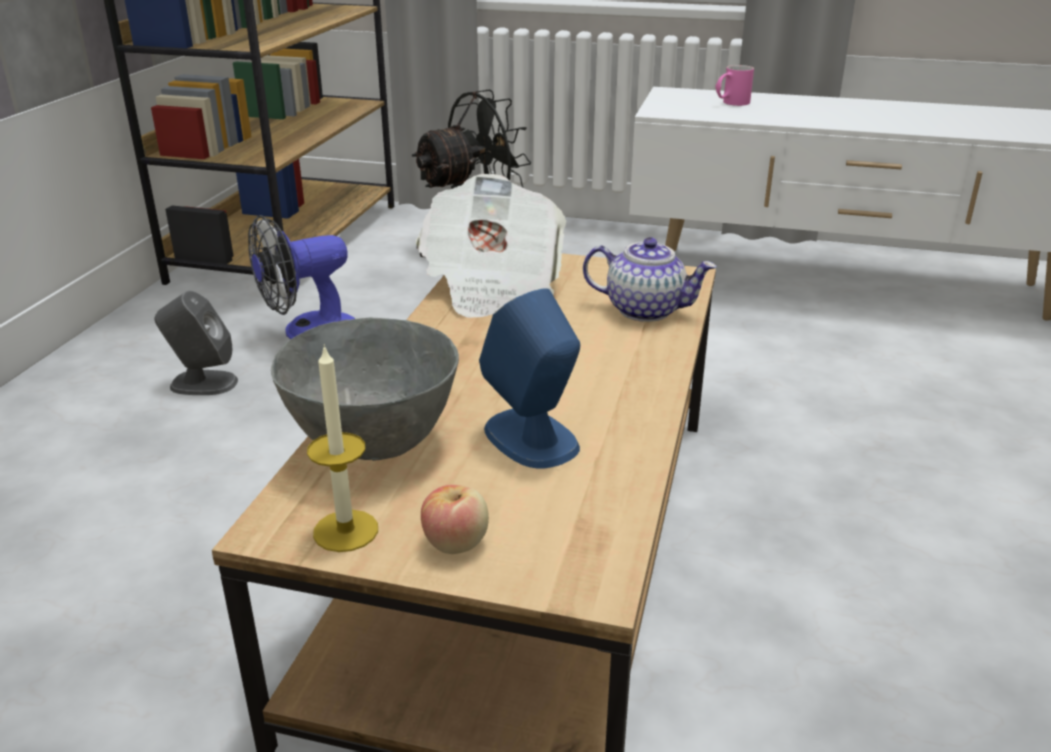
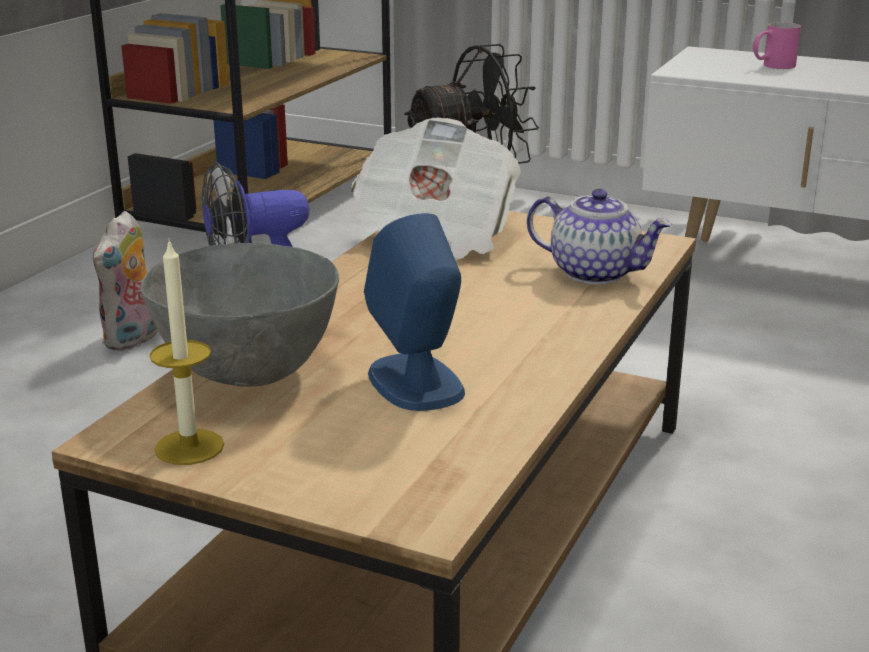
camera: 10 degrees right, 5 degrees down
grey speaker [155,291,238,395] -> plush toy [93,211,158,351]
apple [421,485,489,554] -> none

